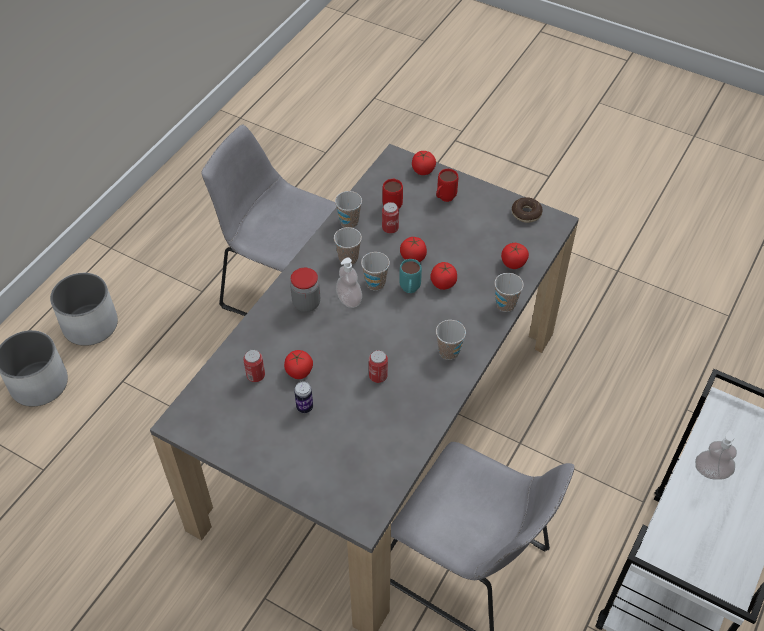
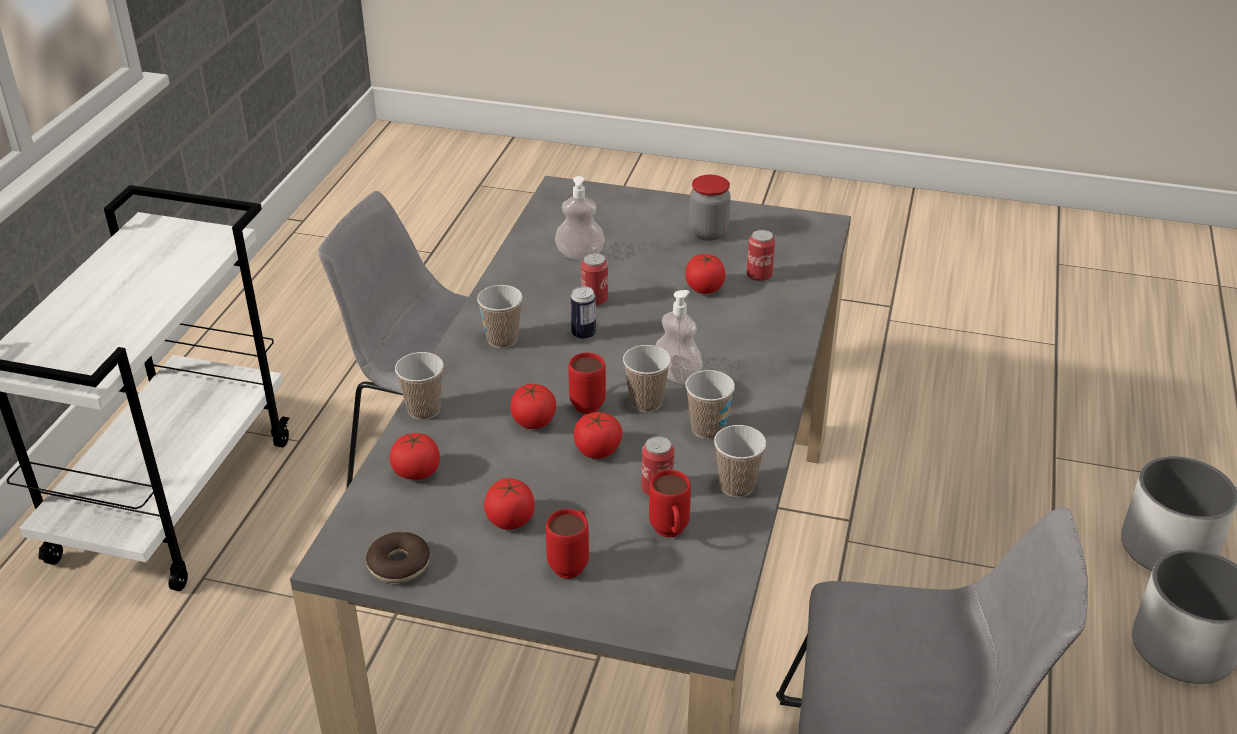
camera: 165 degrees right, 15 degrees down
jar [290,268,320,312] -> jar moved to [689,175,731,241]
can [294,381,313,413] -> can moved to [571,286,596,340]
turquoise mug [399,259,422,293] -> red mug [569,353,606,414]
tomato [412,151,436,175] -> tomato moved to [484,478,535,530]
soap dispenser [695,431,737,480] -> soap dispenser moved to [555,176,605,260]

